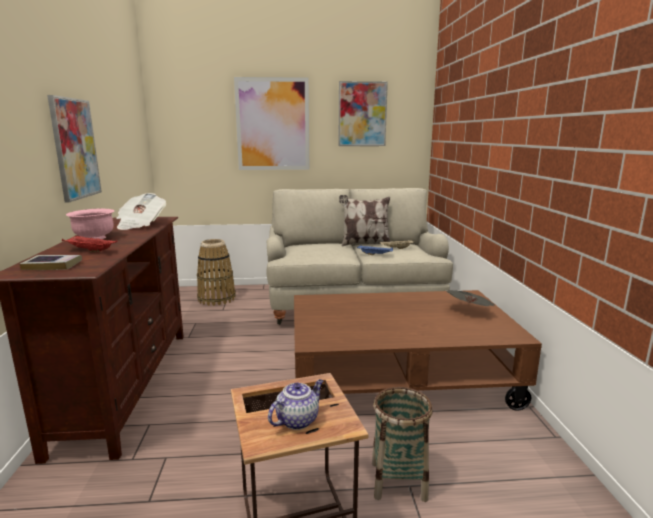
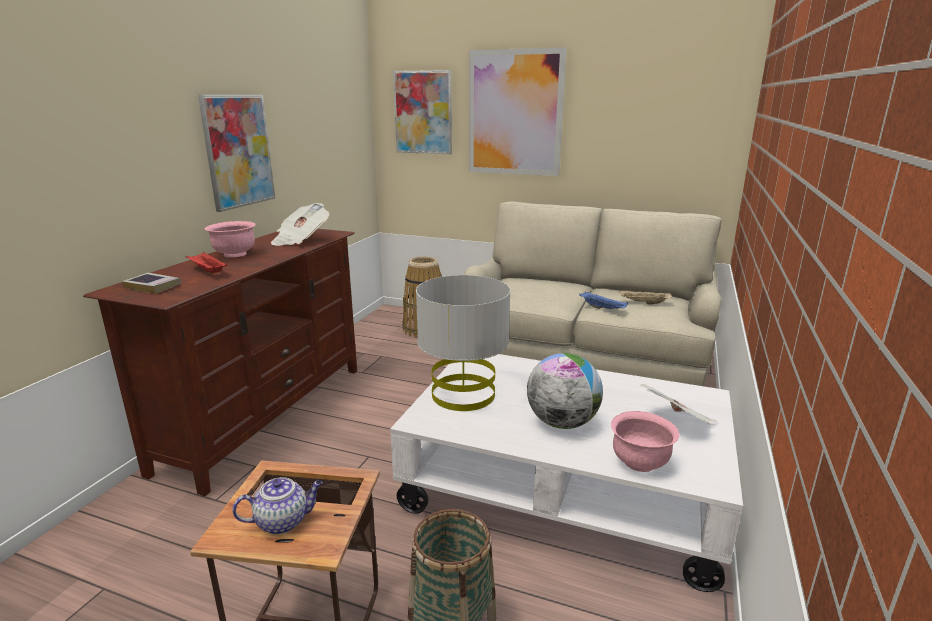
camera: 25 degrees right, 5 degrees up
brown coffee table [294,290,542,411] -> white coffee table [390,354,743,592]
picture [338,81,388,146] -> picture moved to [393,70,452,154]
pillow [339,195,391,246] -> none
none -> grey table lamp [416,275,511,411]
none -> globe [527,353,603,429]
none -> pink bowl [611,411,679,472]

